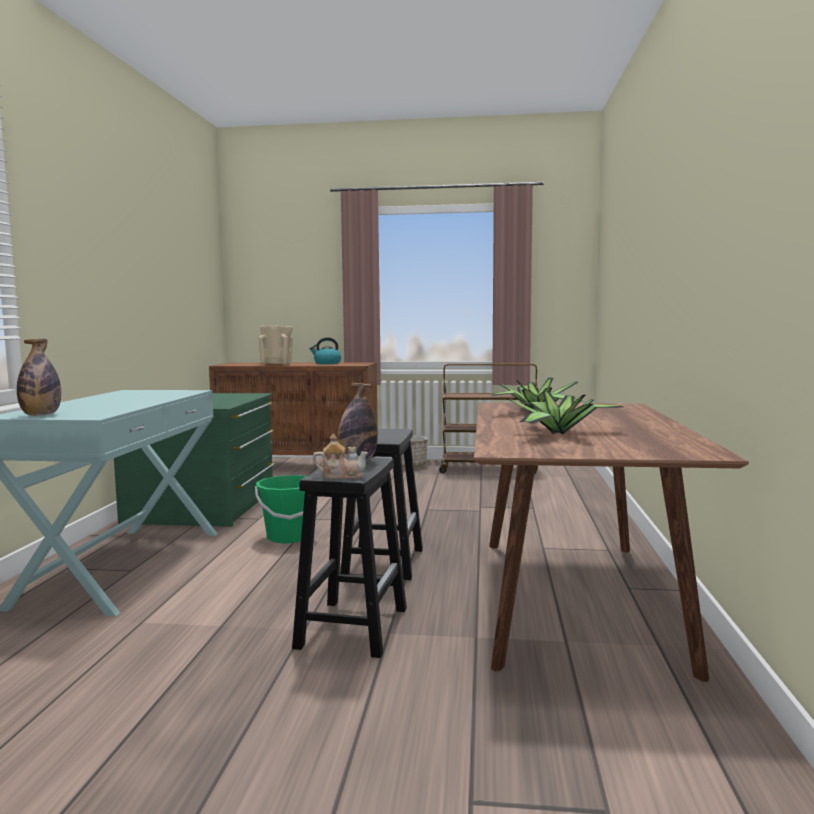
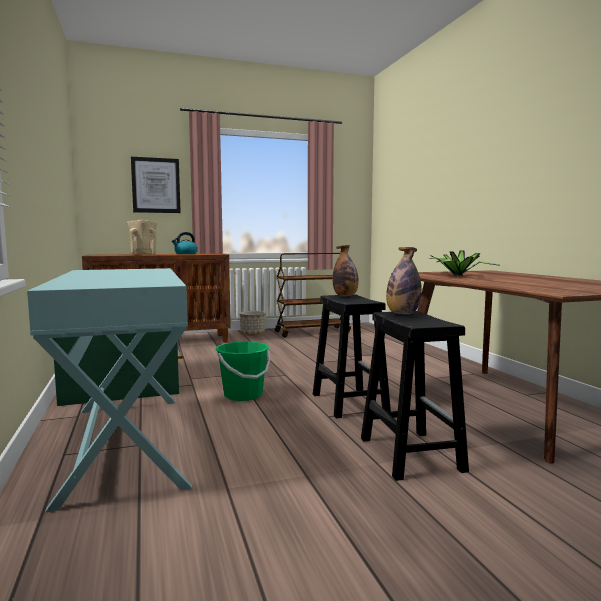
camera: 25 degrees left, 0 degrees up
bottle [17,339,61,416] -> bottle moved to [333,245,359,296]
teapot [313,434,369,479] -> none
potted plant [509,391,625,435] -> none
none -> picture [131,157,181,213]

